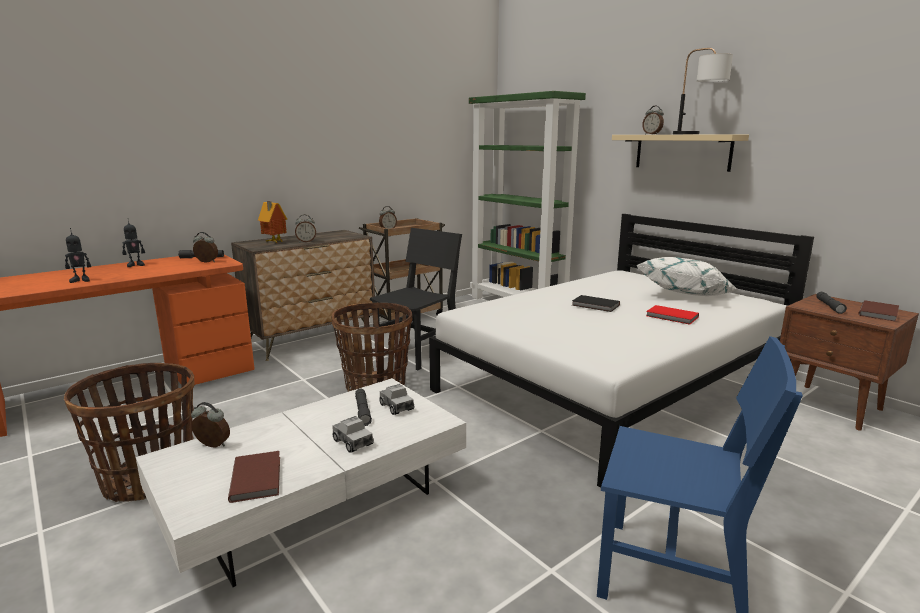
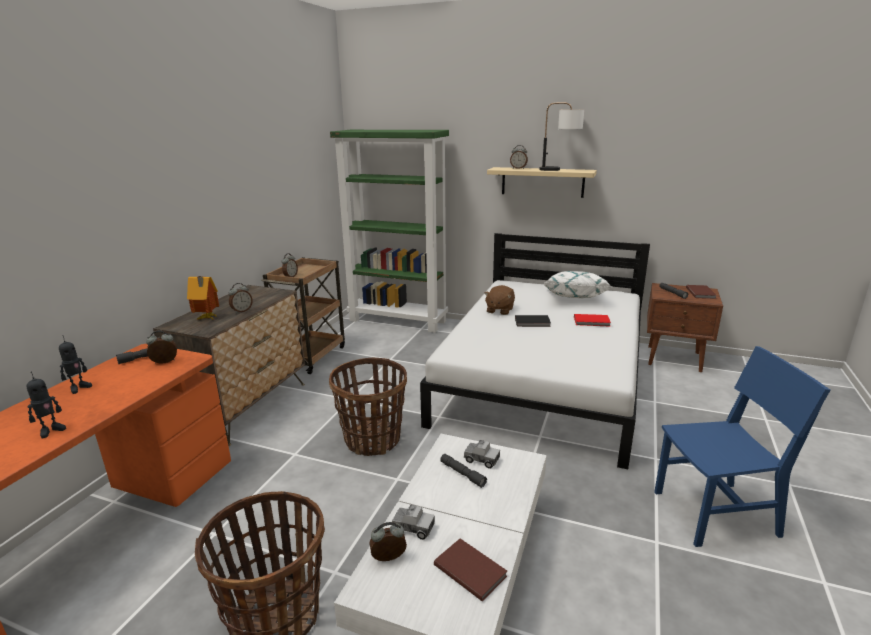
camera: 30 degrees left, 5 degrees up
toy truck [332,416,374,453] -> toy truck moved to [392,504,435,540]
black chair [370,228,462,370] -> none
none -> brown plush toy [484,285,515,315]

